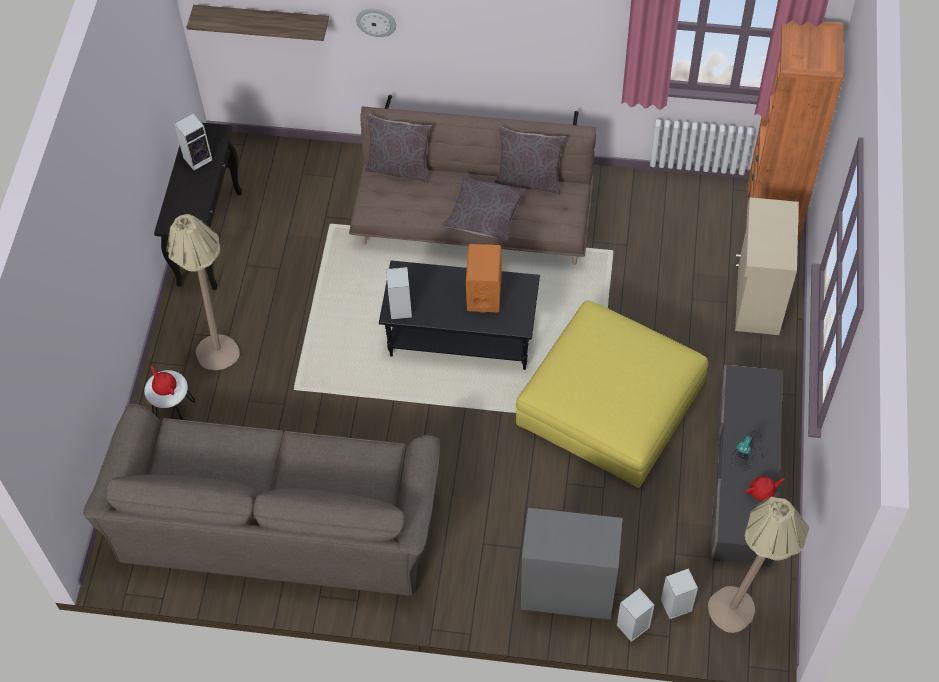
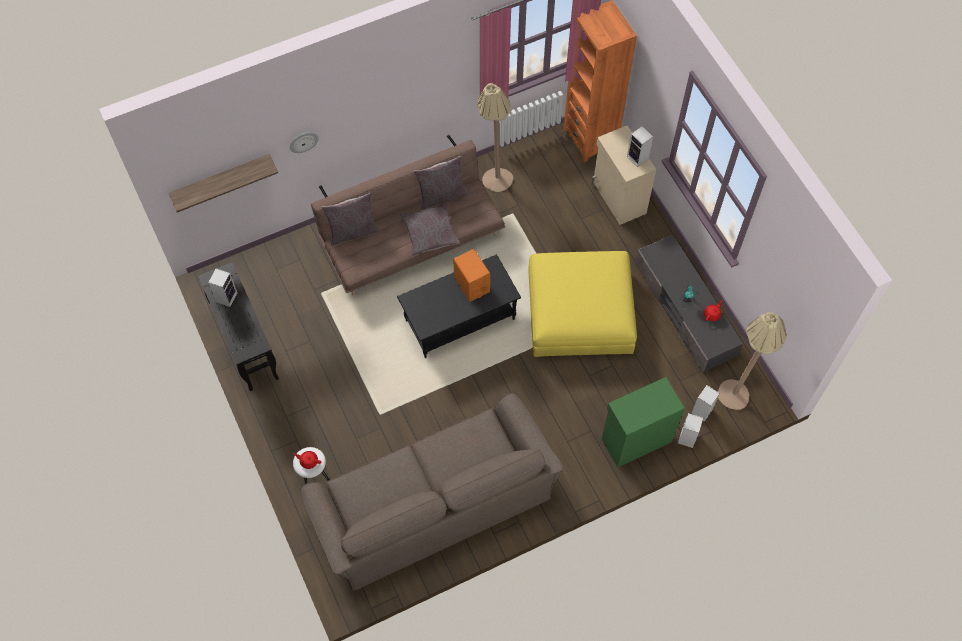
camera: 35 degrees left, 5 degrees up
beige floor lamp [166,214,239,370] -> beige floor lamp moved to [477,83,514,192]
speaker [386,267,412,319] -> speaker moved to [627,126,653,167]
grey cabinet [521,508,623,620] -> green cabinet [602,377,685,468]

